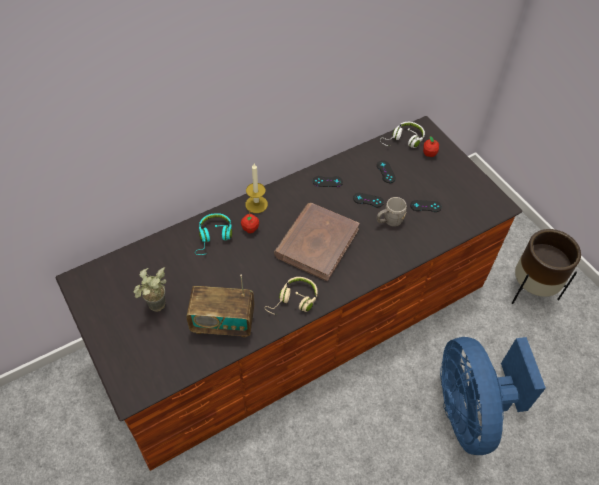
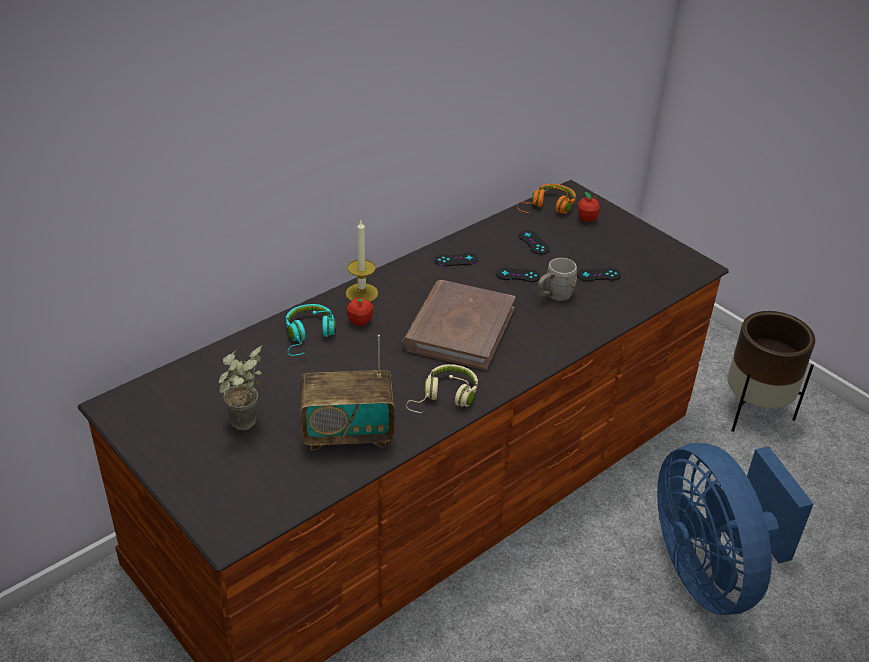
camera: 10 degrees left, 15 degrees down
white headphones [380,122,425,148] -> orange headphones [517,184,576,214]

